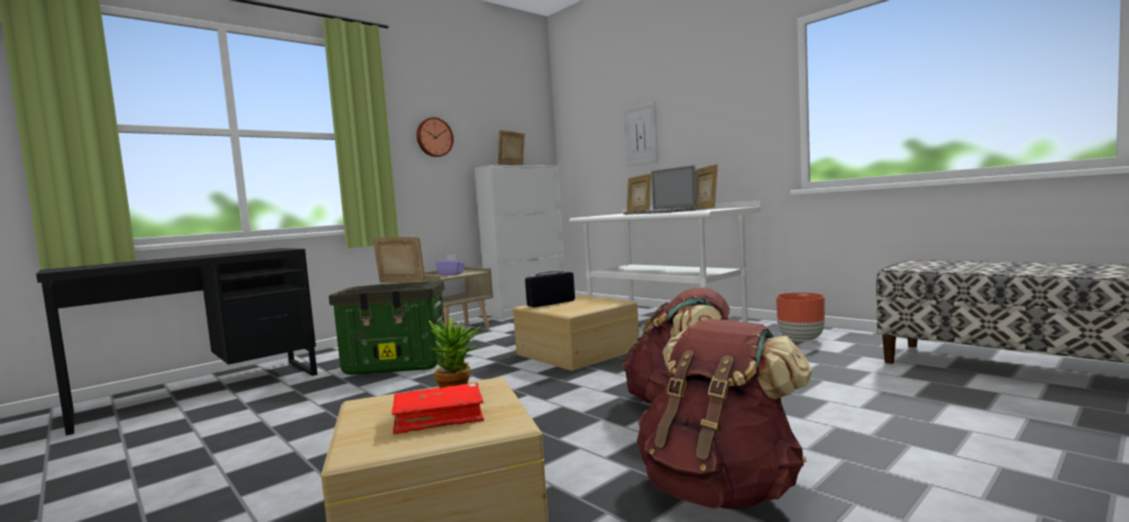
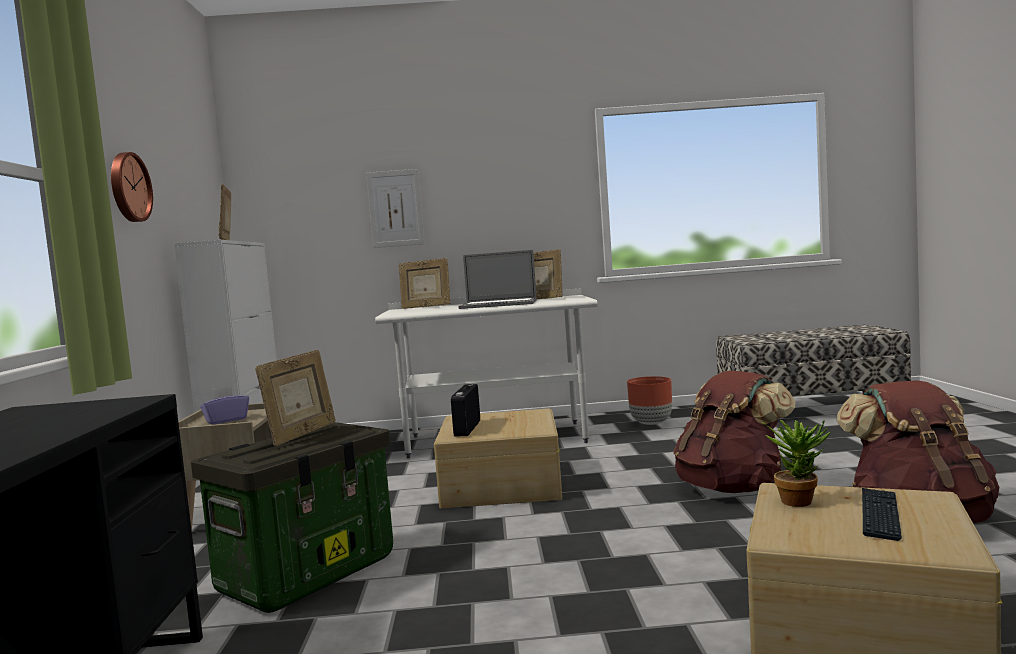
camera: 50 degrees left, 0 degrees up
picture frame [373,237,426,283] -> picture frame turned 150 degrees clockwise [255,350,336,446]
red book [392,383,484,434] -> keyboard [862,488,902,541]

